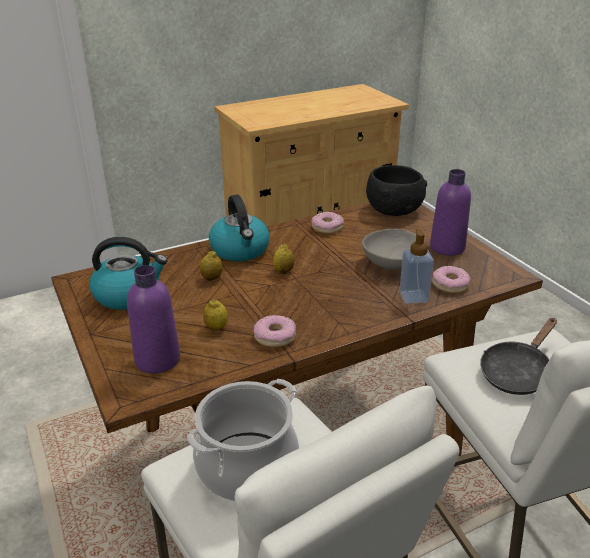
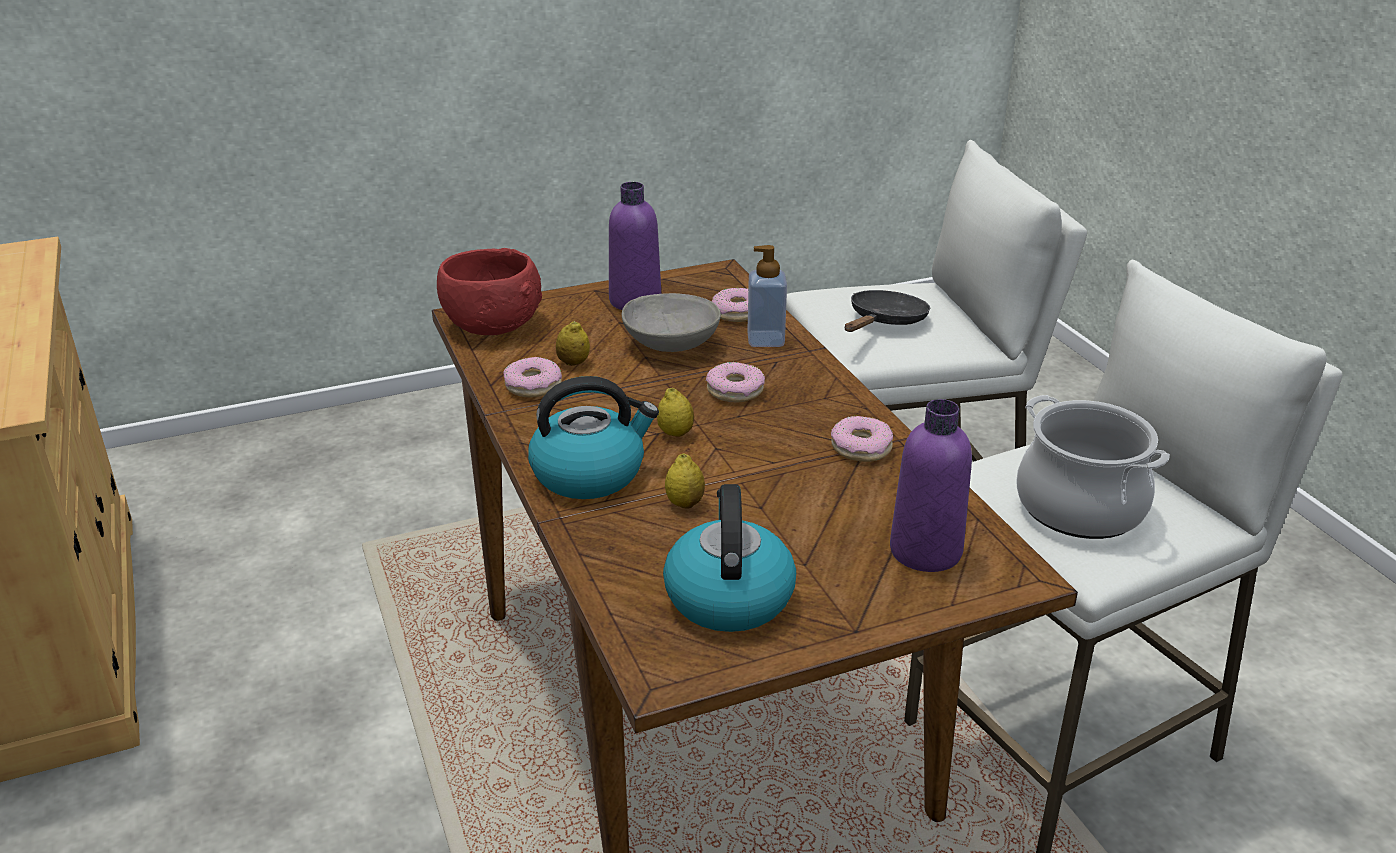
camera: 85 degrees left, 0 degrees up
lemon [203,300,228,330] -> lemon moved to [556,321,590,366]
black bowl [366,165,427,216] -> red bowl [437,248,542,335]
black frying pan [480,318,557,395] -> black frying pan turned 105 degrees counterclockwise [845,290,930,332]
none -> donut [706,362,765,402]

